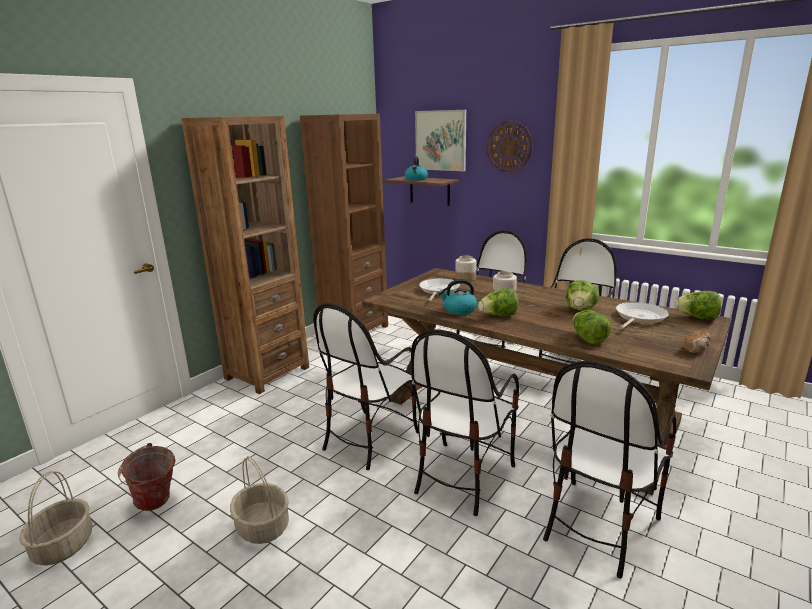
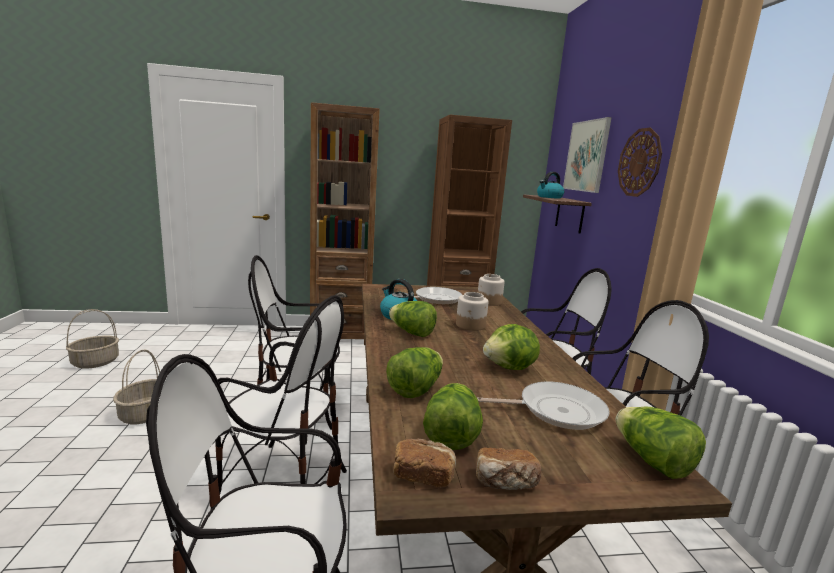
camera: 45 degrees right, 5 degrees down
bucket [118,443,175,511] -> none
chair [411,329,519,516] -> chair turned 150 degrees counterclockwise [215,295,347,493]
none -> bread [393,439,456,487]
none -> lettuce [423,383,483,450]

